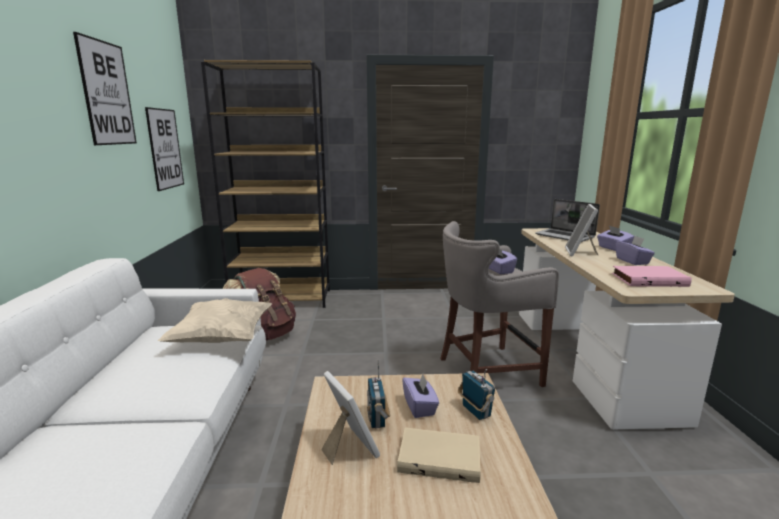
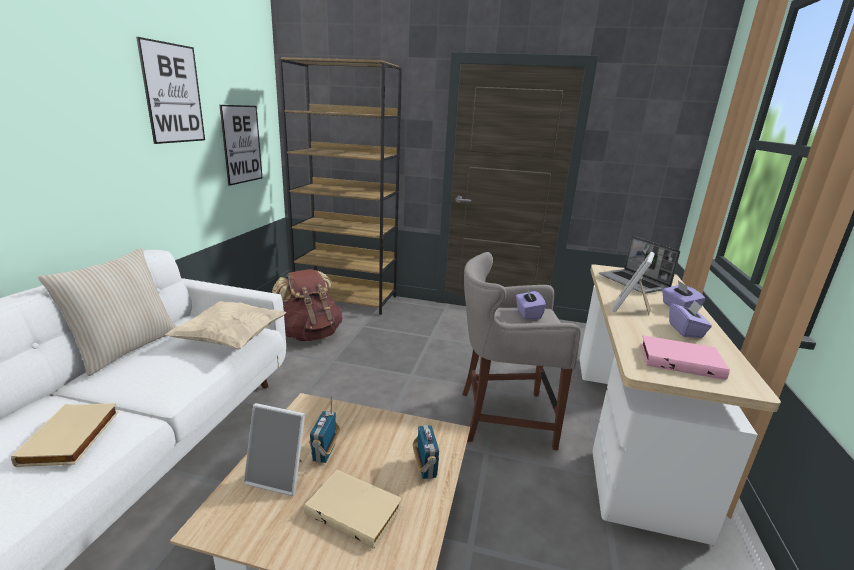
camera: 15 degrees right, 5 degrees up
picture frame [321,371,380,465] -> picture frame turned 120 degrees clockwise [244,403,305,496]
purple tissue box [402,374,439,418] -> none
none -> beige book [11,403,119,467]
none -> beige pillow [38,247,177,376]

